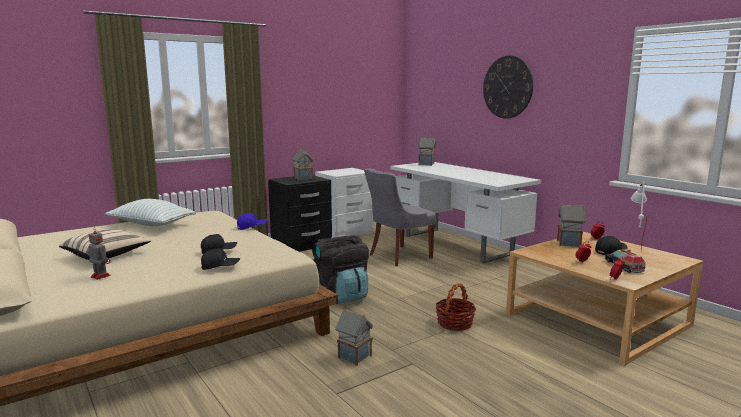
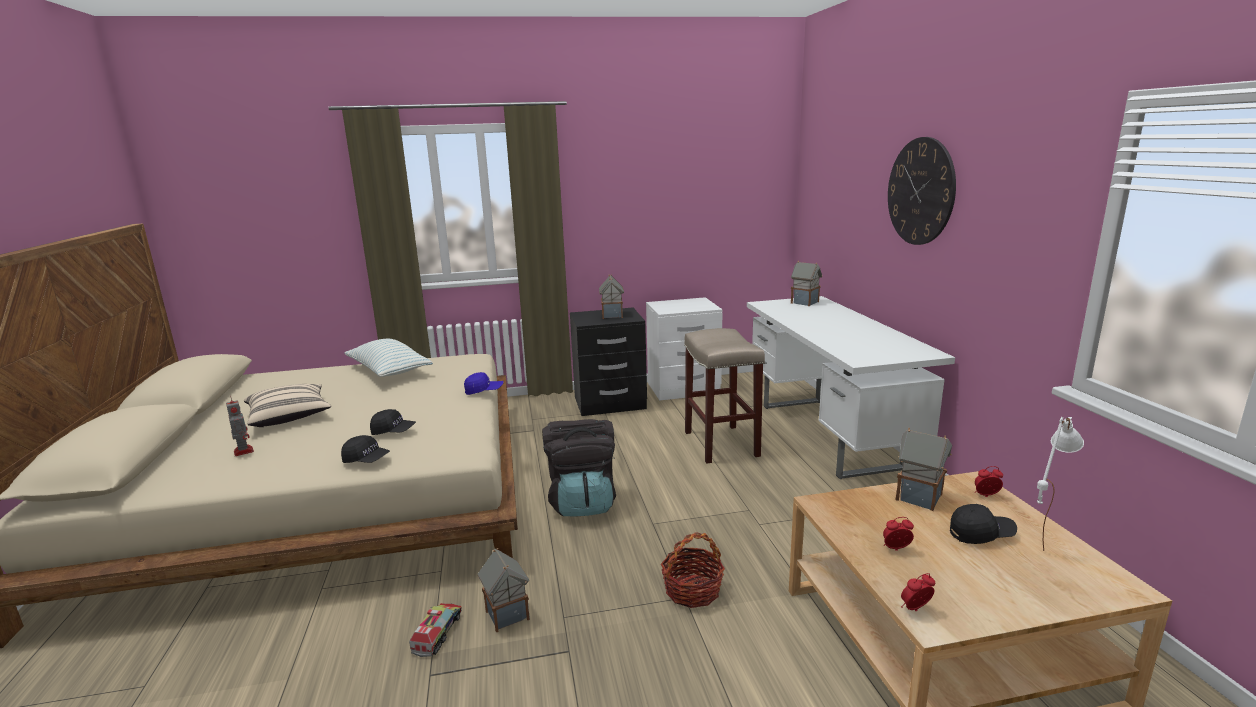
camera: 25 degrees right, 5 degrees up
grey chair [364,169,436,266] -> beige stool [684,328,765,464]
toy truck [605,249,646,273] -> toy truck moved to [409,603,462,657]

